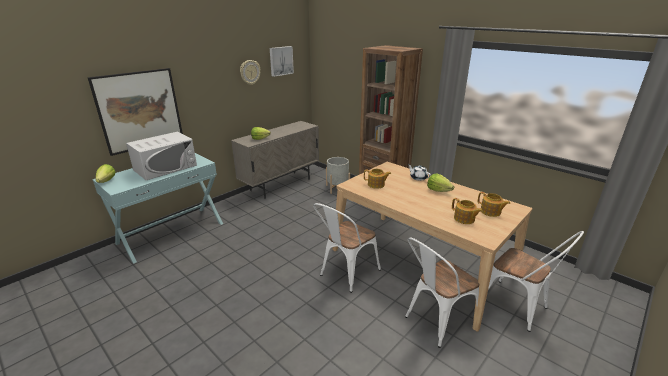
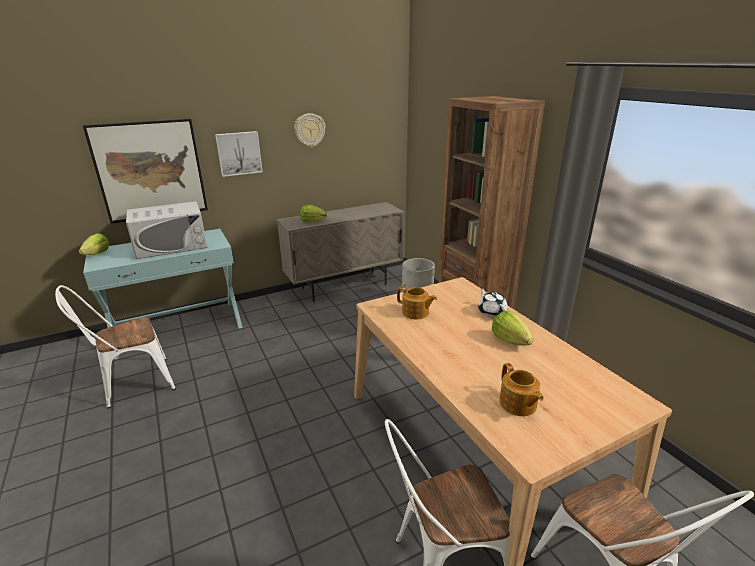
camera: 20 degrees right, 0 degrees up
picture [270,46,294,77] -> picture moved to [215,131,263,177]
white chair [313,203,381,293] -> white chair moved to [55,285,176,409]
teapot [478,192,510,217] -> none

